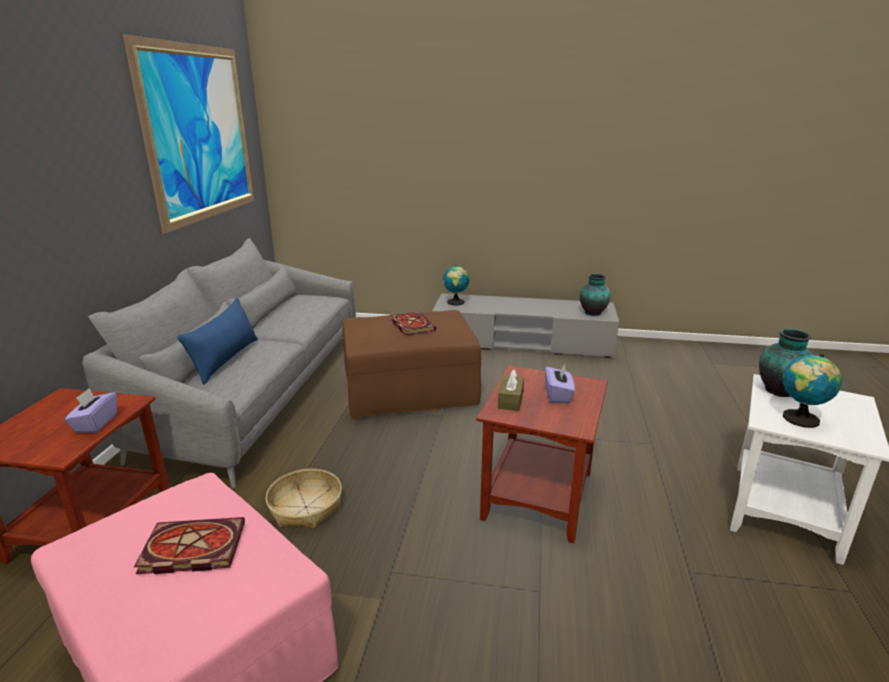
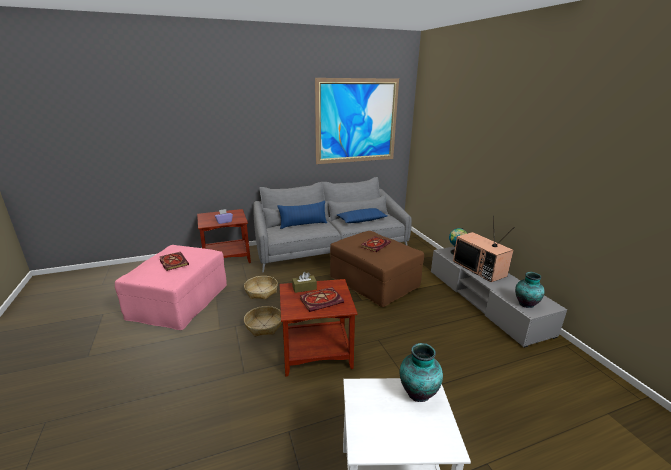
camera: 60 degrees right, 0 degrees up
purple tissue box [545,364,575,403] -> book [300,287,344,312]
globe [783,354,842,428] -> none
none -> basket [244,306,282,336]
none -> blue pillow [337,208,388,223]
none -> television [453,216,515,282]

